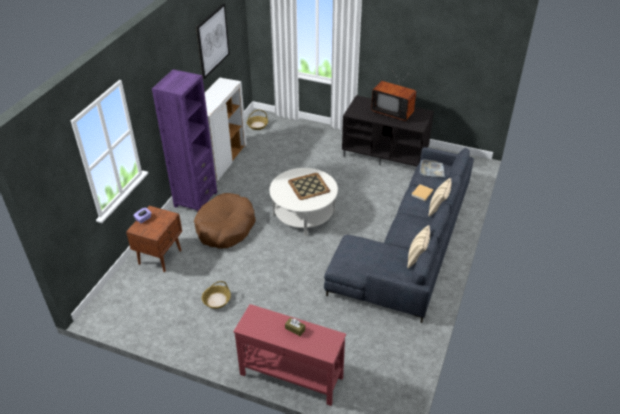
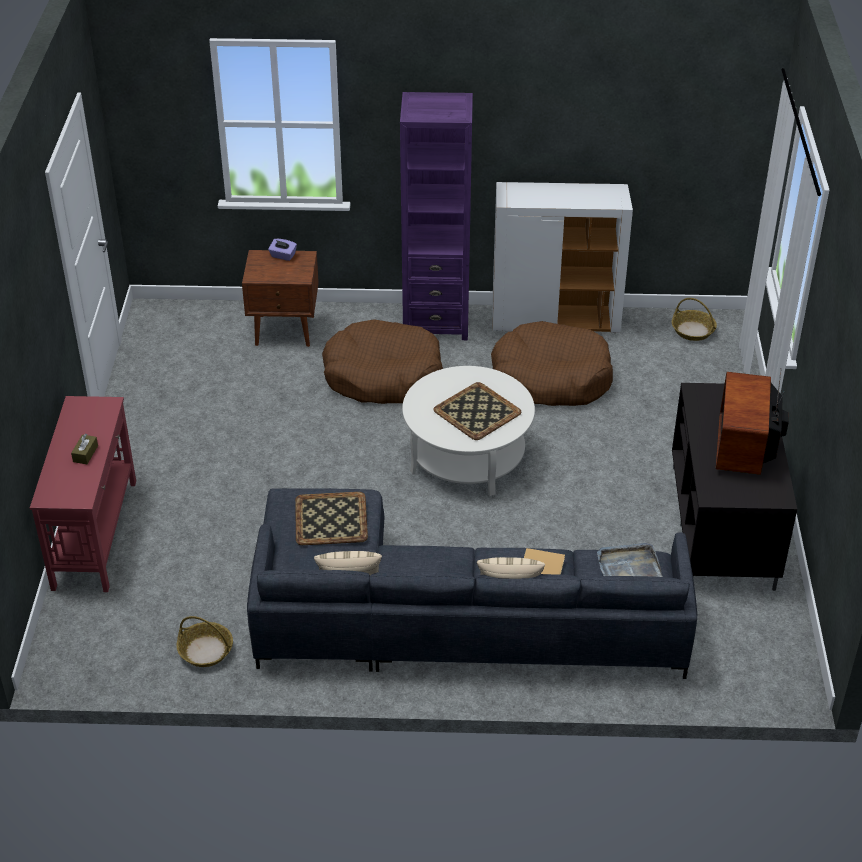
camera: 70 degrees right, 0 degrees up
picture [196,4,230,79] -> none
basket [202,281,231,309] -> basket moved to [176,616,233,667]
none -> tray [295,492,368,545]
none -> brown dog bed [491,321,613,406]

